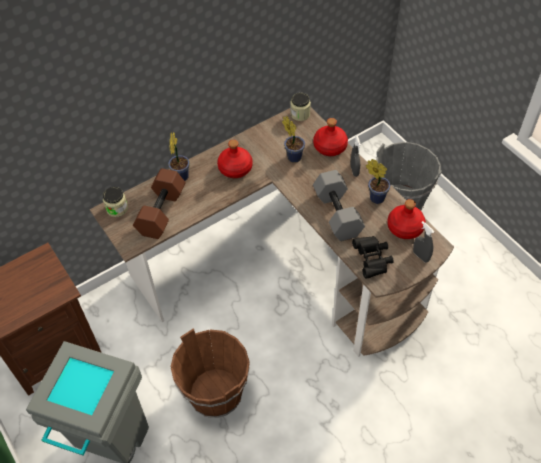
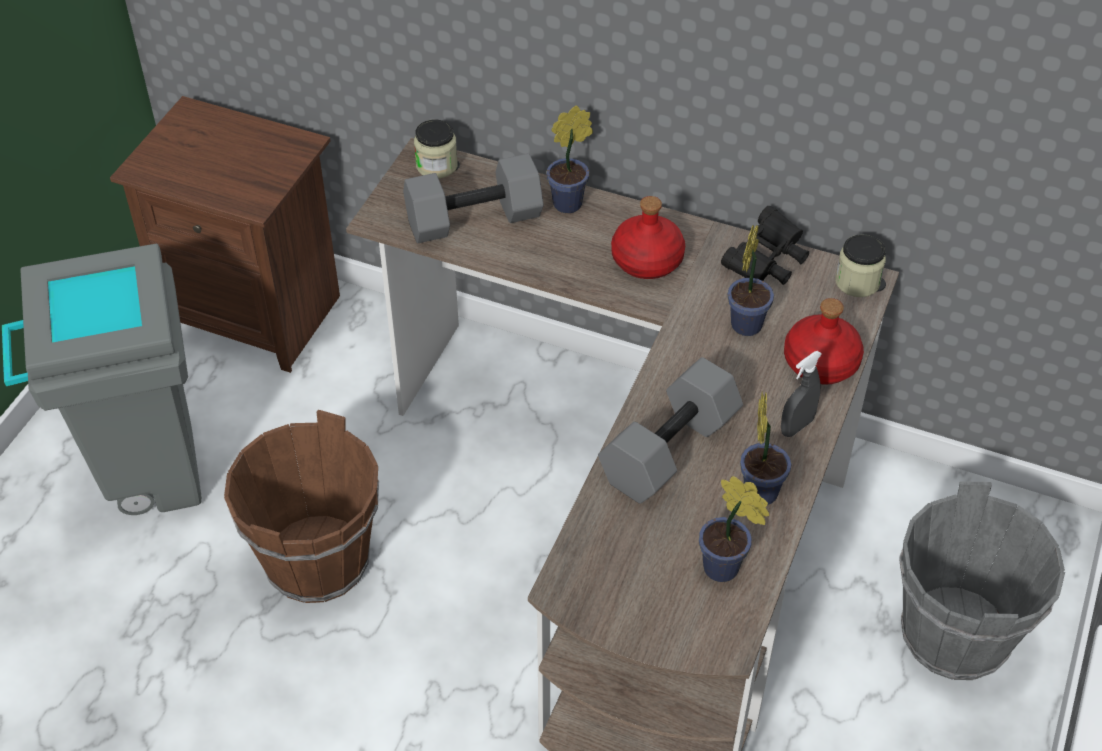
camera: 55 degrees right, 5 degrees down
brown dumbbell [133,168,186,239] -> grey dumbbell [403,153,544,243]
black binoculars [352,236,394,278] -> black binoculars moved to [721,206,809,285]
red bottle [387,199,426,239] -> potted plant [699,476,769,582]
grey spray bottle [413,221,434,262] -> none

